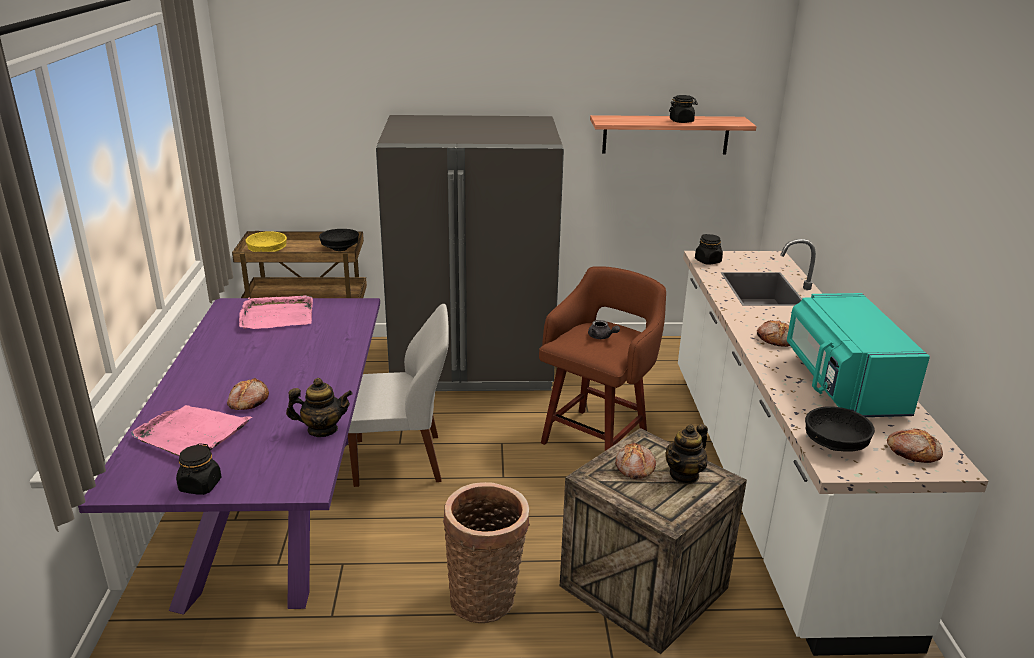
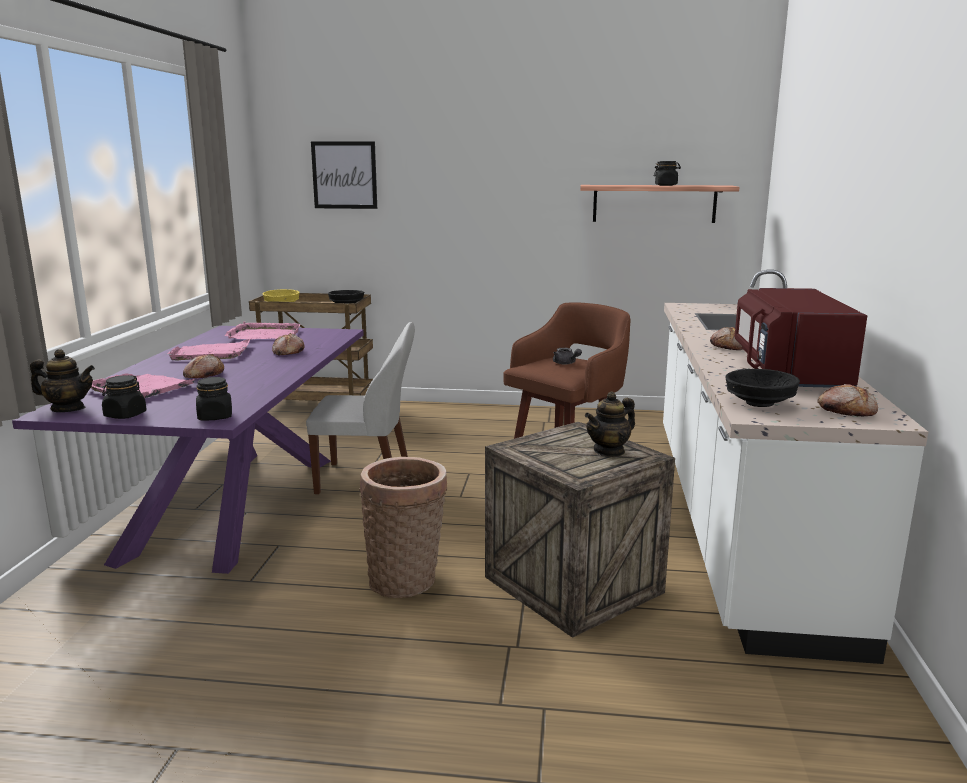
camera: 10 degrees right, 10 degrees down
teapot [286,378,353,437] -> teapot moved to [30,349,95,412]
grey fridge [376,115,564,391] -> none
bread [615,442,656,479] -> bread moved to [272,333,304,356]
black jar [695,234,723,265] -> black jar moved to [196,377,232,420]
turquoise microwave [787,293,930,417] -> red microwave [735,288,867,388]
none -> pink tray [167,339,250,360]
none -> picture [311,141,377,209]

